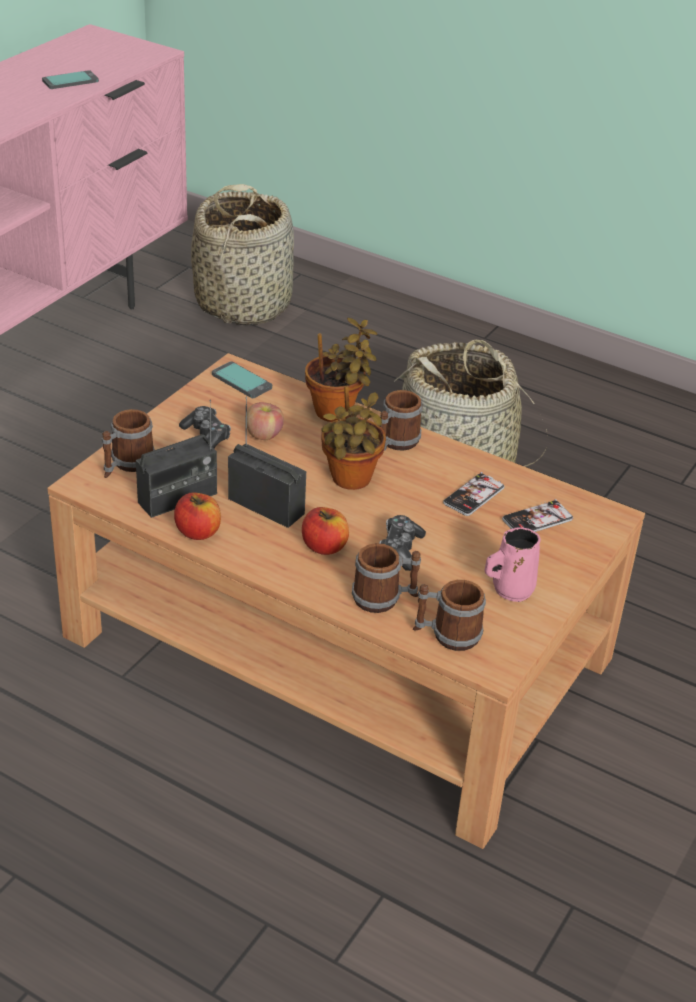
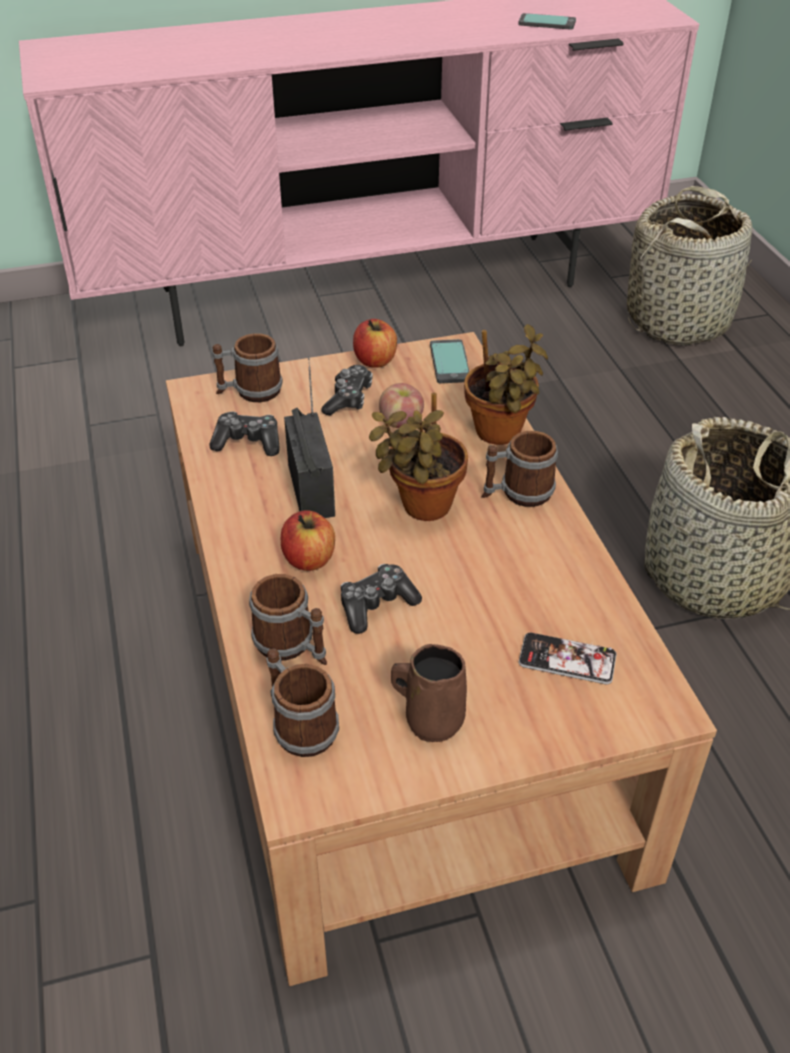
camera: 45 degrees right, 5 degrees up
radio [136,400,217,518] -> game controller [209,411,280,456]
apple [174,492,221,540] -> apple moved to [353,319,397,368]
phone [443,472,505,516] -> none
pink mug [485,527,541,602] -> brown mug [391,644,467,742]

